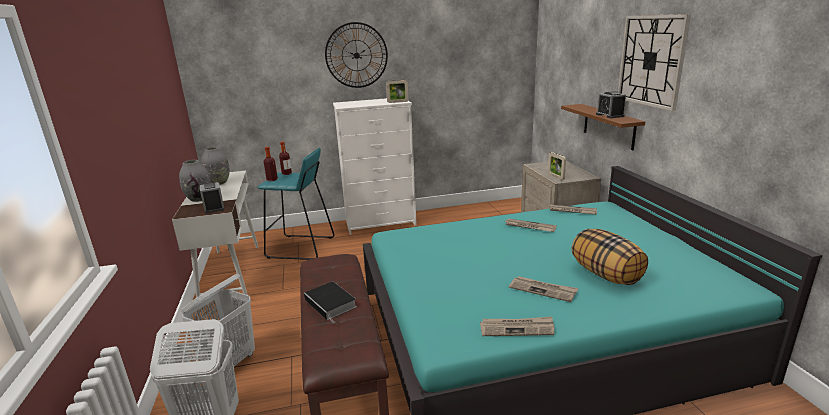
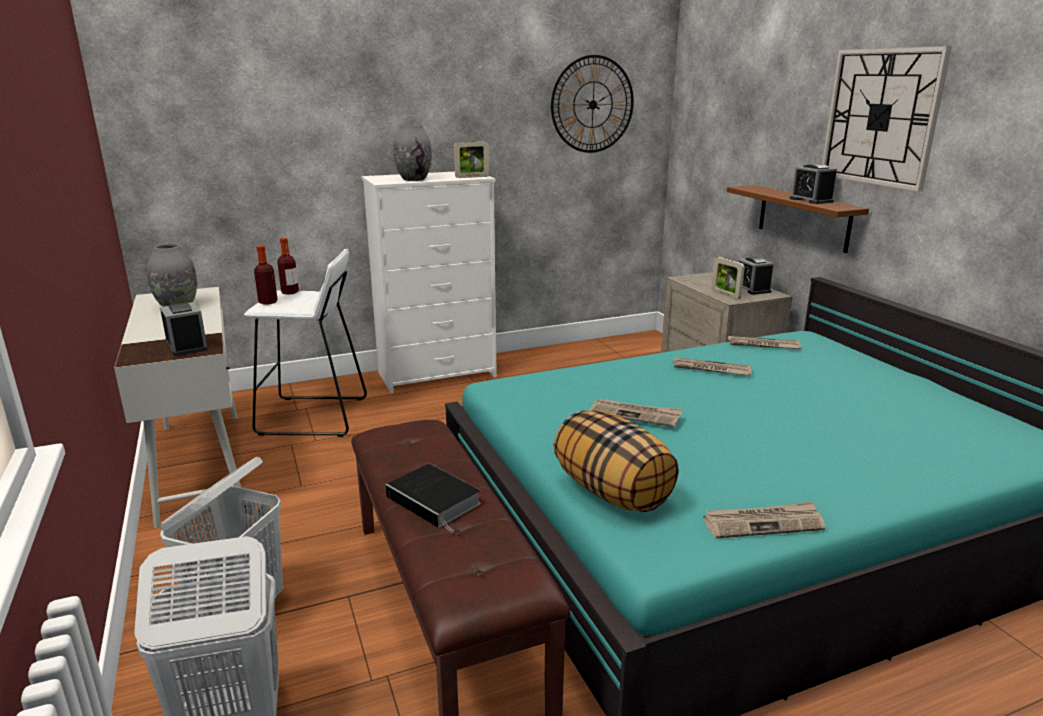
camera: 10 degrees left, 0 degrees up
grey vase [179,160,211,202] -> grey vase moved to [394,124,432,181]
turquoise stool [257,148,334,260] -> white stool [244,249,367,437]
wall clock [325,22,388,88] -> wall clock moved to [551,55,634,153]
newspaper [509,276,579,302] -> newspaper moved to [589,399,683,427]
pillow [572,229,648,285] -> pillow moved to [554,410,679,512]
none -> alarm clock [738,257,774,295]

